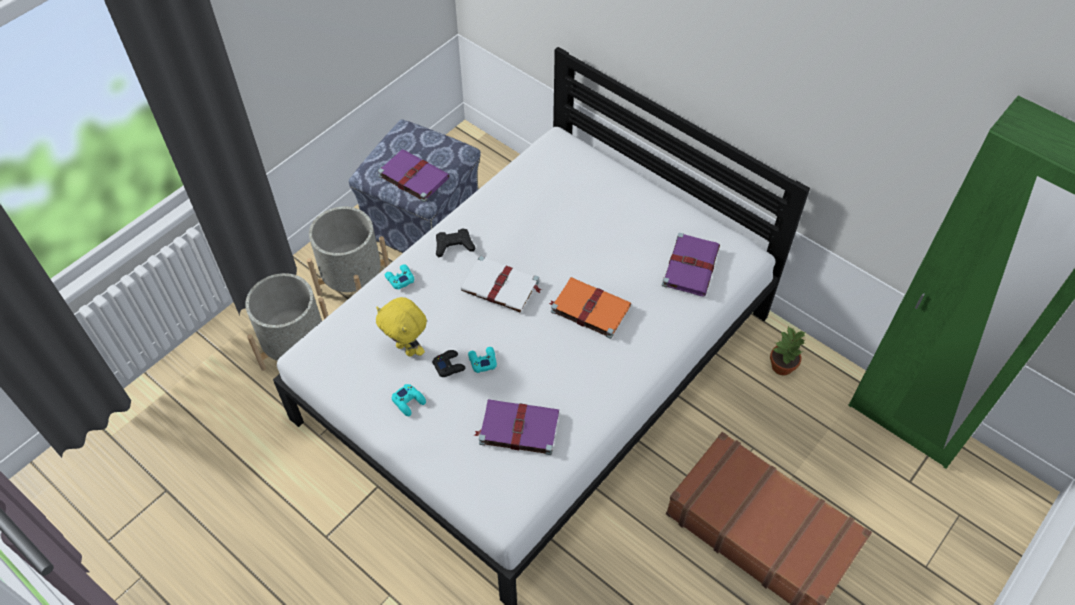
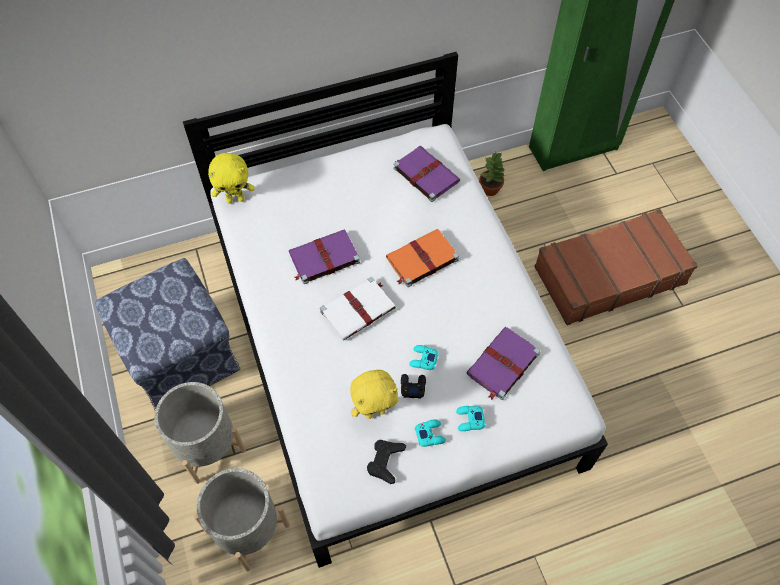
camera: 60 degrees left, 5 degrees up
purple book [378,149,450,202] -> purple book moved to [289,229,360,284]
turquoise game controller [385,264,414,290] -> turquoise game controller moved to [456,406,485,431]
black game controller [436,228,475,257] -> black game controller moved to [367,440,406,484]
none -> yellow plush toy [208,153,254,203]

